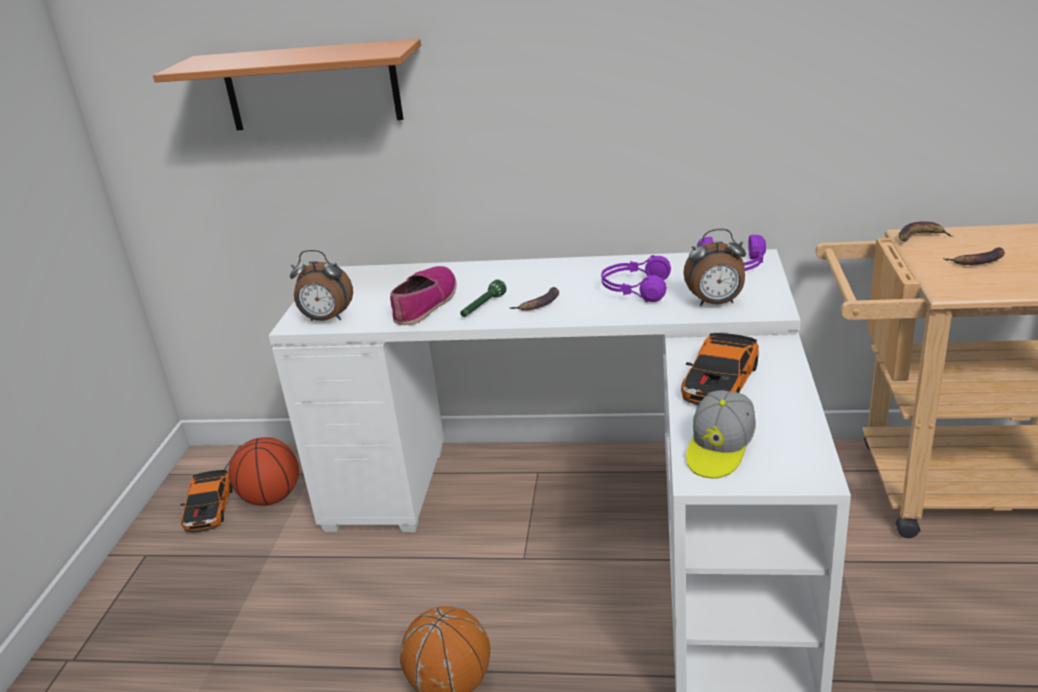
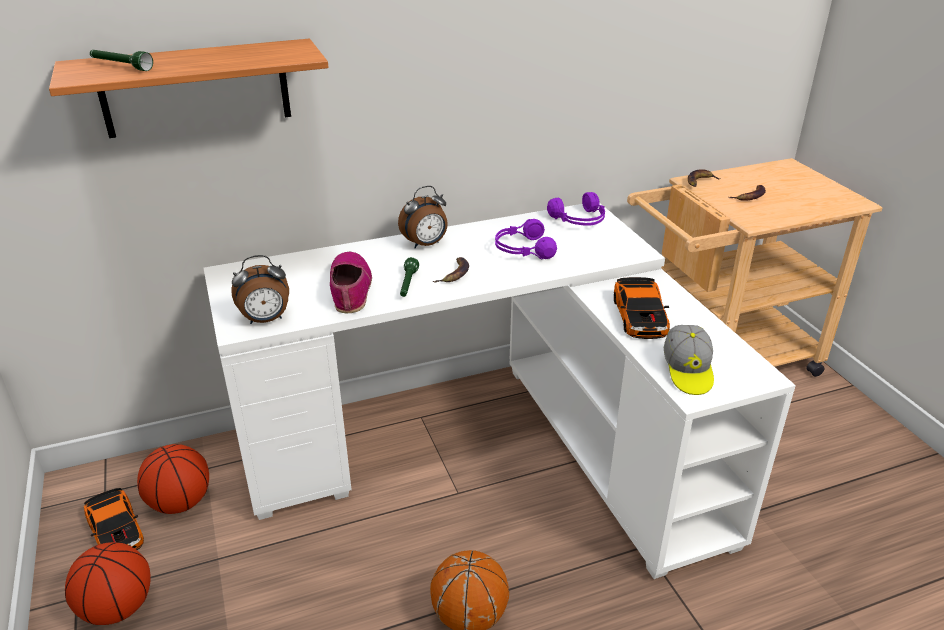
camera: 30 degrees left, 5 degrees up
alarm clock [683,229,746,306] -> alarm clock moved to [398,186,448,248]
none -> basketball [65,542,150,625]
none -> green flashlight [90,50,153,71]

